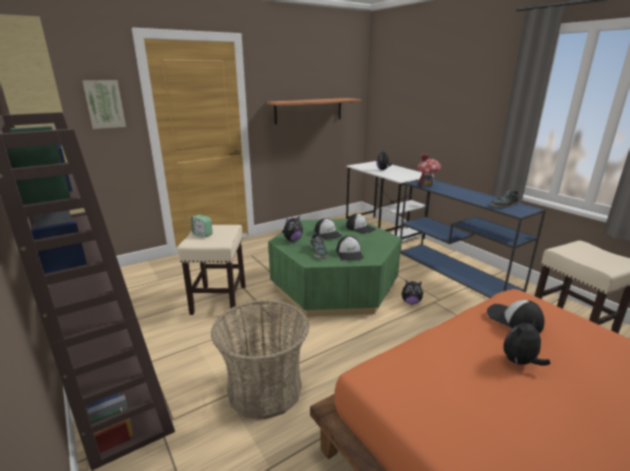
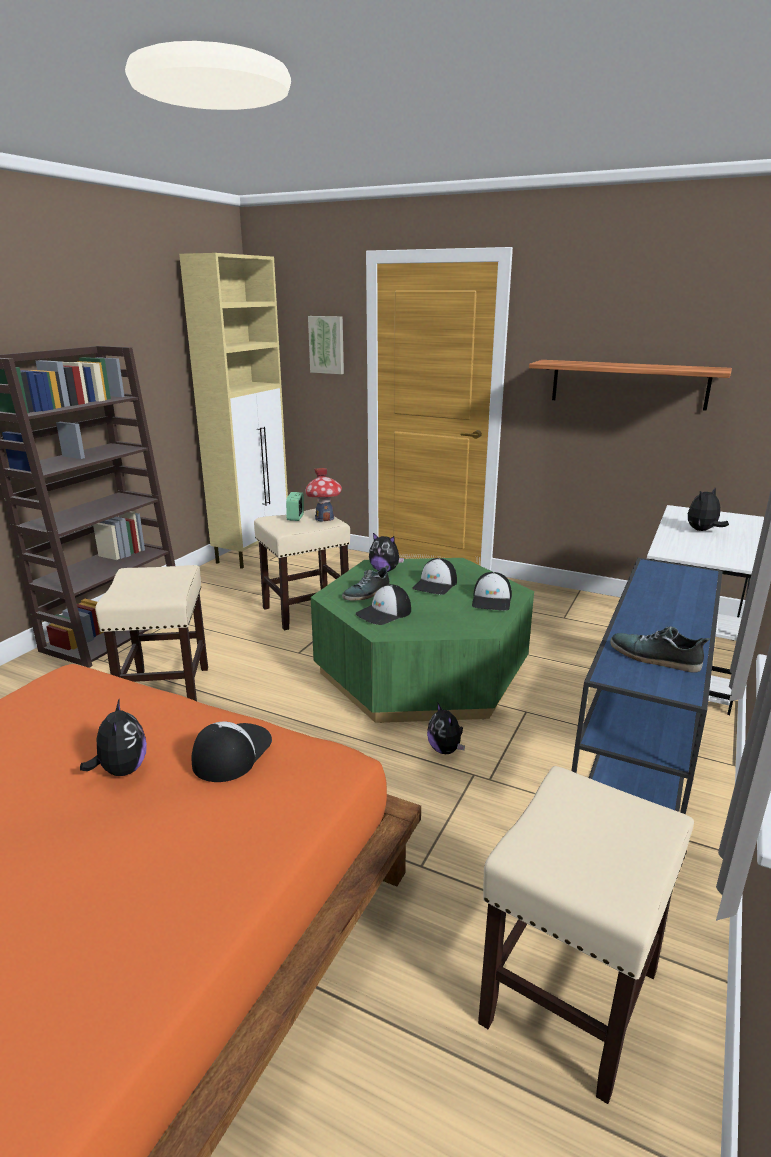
camera: 60 degrees right, 0 degrees up
basket [211,300,309,420] -> beige stool [95,565,208,701]
toy house [417,154,441,187] -> toy house moved to [305,468,342,522]
plush toy [504,318,550,366] -> plush toy turned 45 degrees clockwise [80,698,147,776]

